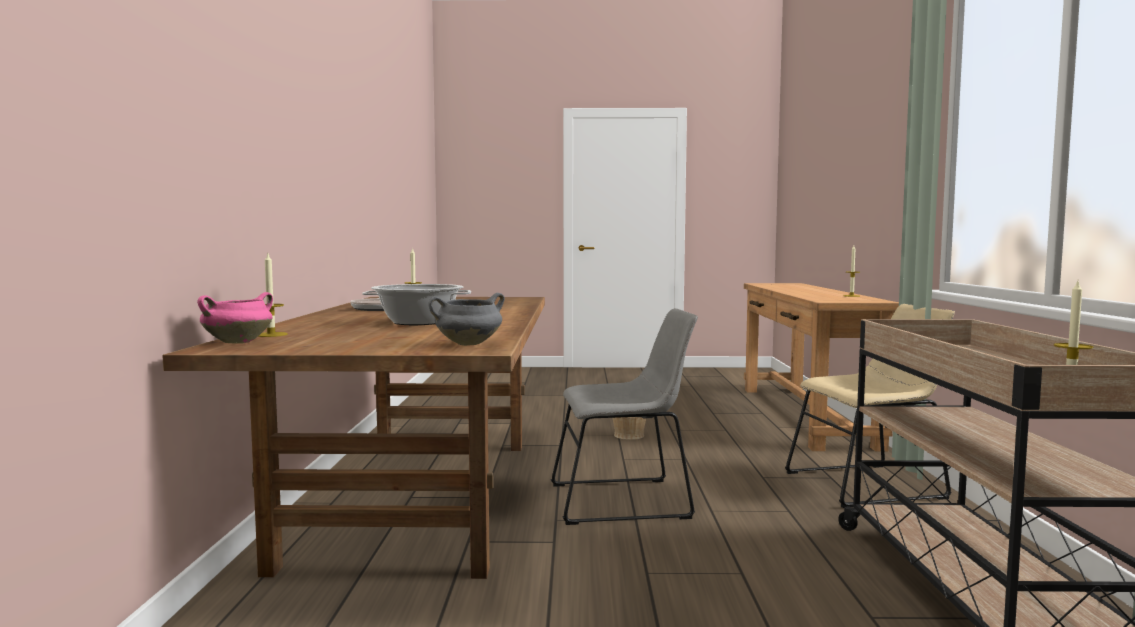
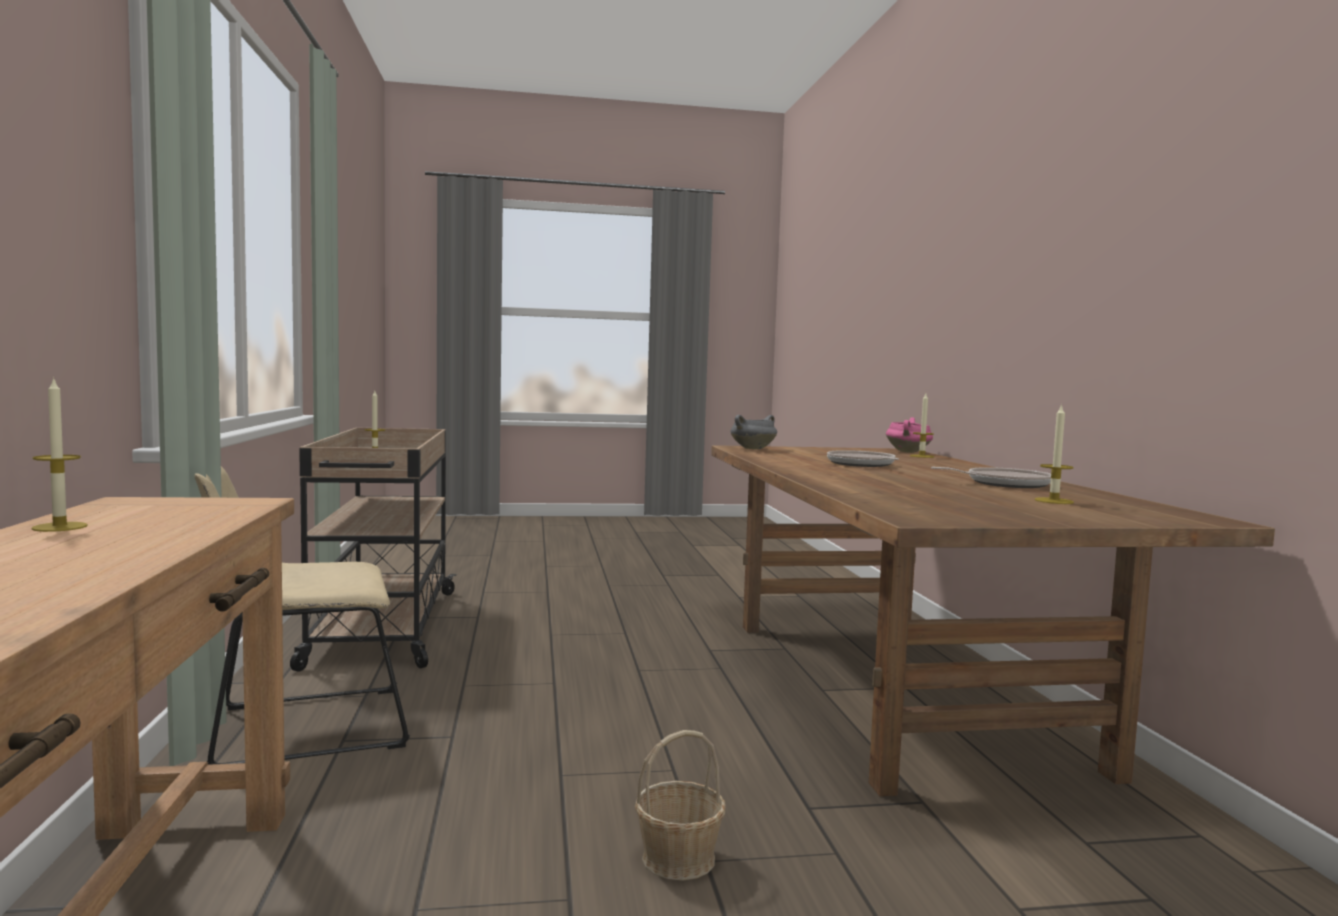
camera: 170 degrees right, 0 degrees up
cooking pot [362,284,471,325] -> frying pan [827,450,899,467]
grey chair [551,308,698,525] -> none

